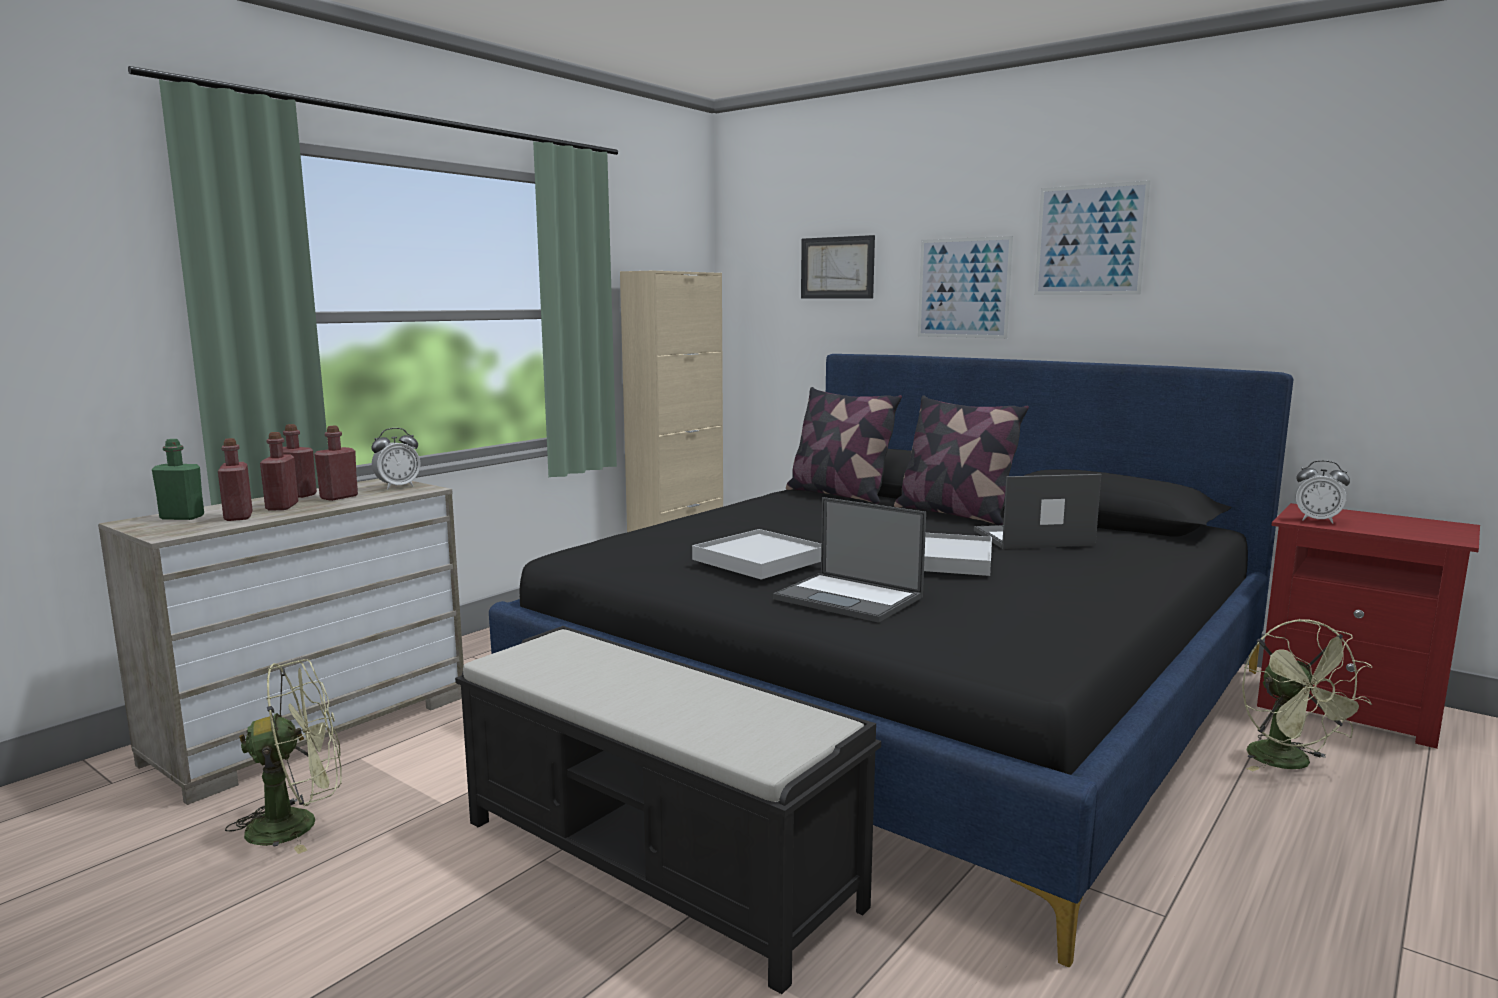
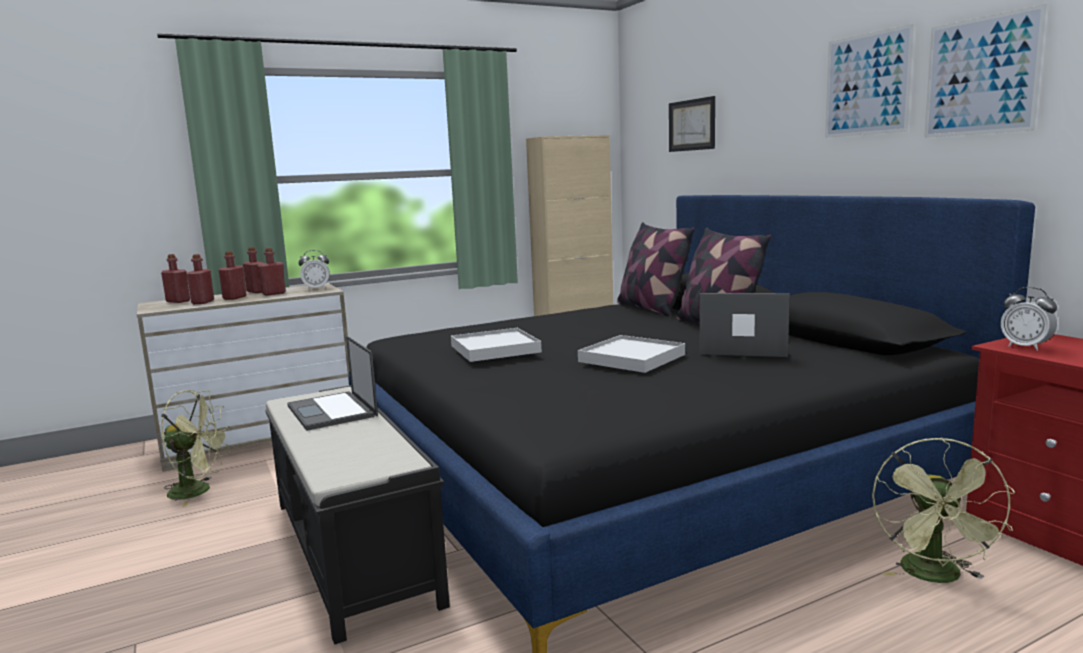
camera: 25 degrees right, 0 degrees up
green bottle [152,439,204,520] -> red bottle [161,254,190,303]
laptop [773,497,926,623] -> laptop moved to [287,336,378,431]
picture [918,236,1013,339] -> picture moved to [924,4,1047,138]

